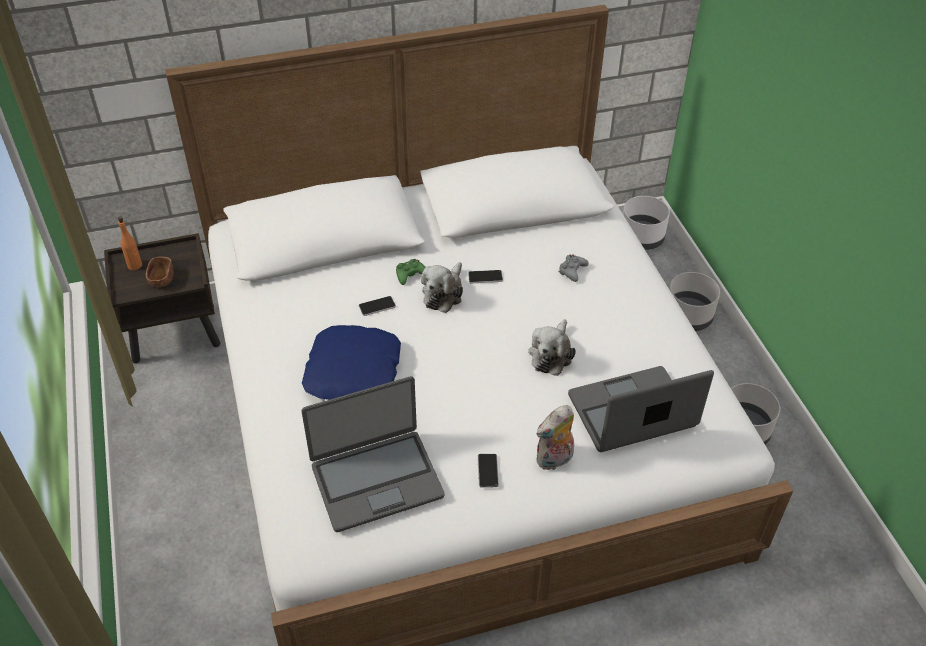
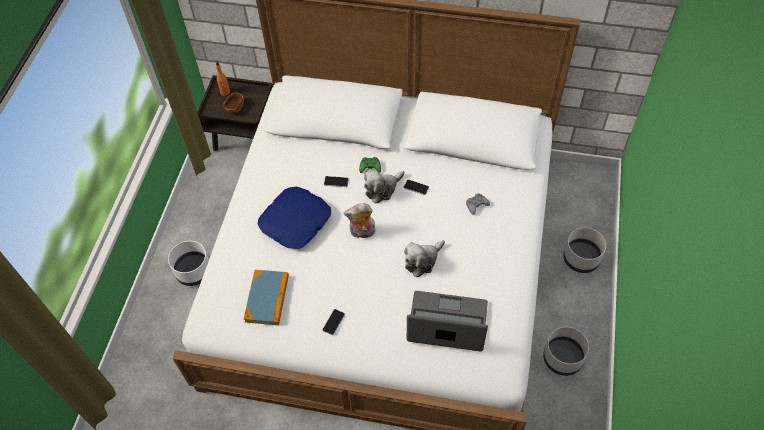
camera: 30 degrees right, 10 degrees up
laptop [302,376,445,532] -> book [244,270,289,325]
plush toy [536,405,574,470] -> plush toy moved to [344,203,376,238]
white planter [623,196,670,250] -> white planter moved to [168,241,209,286]

